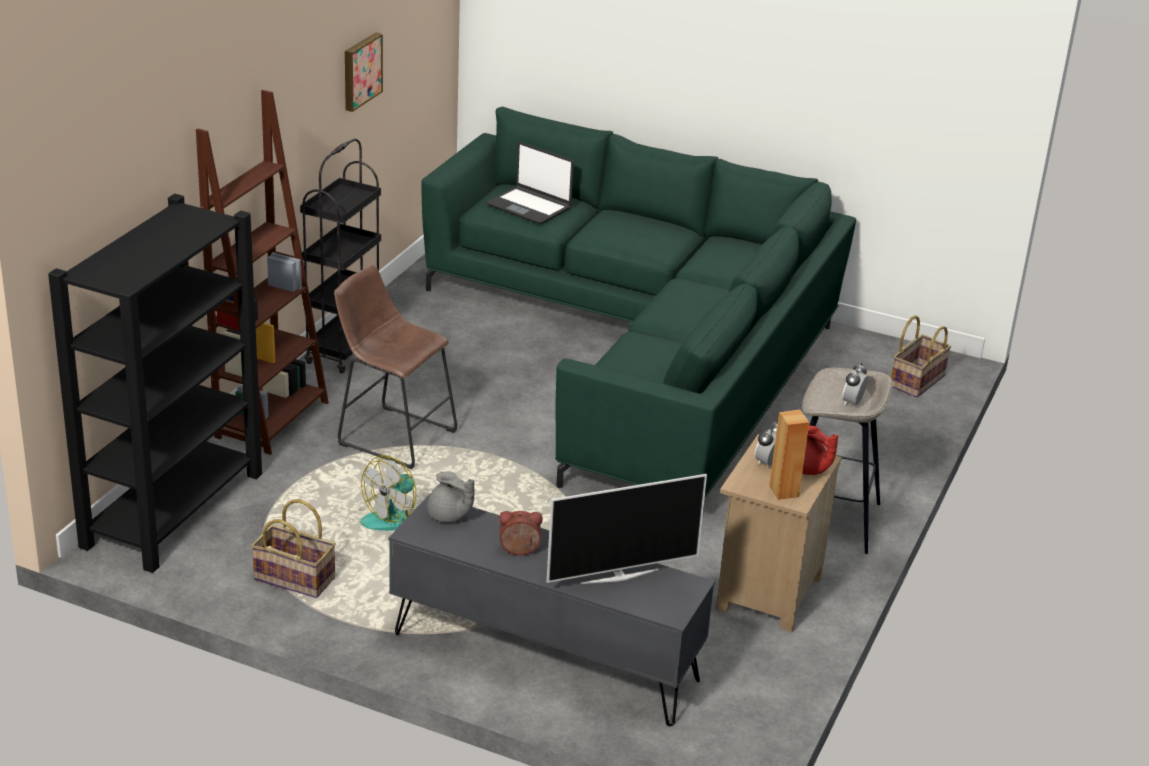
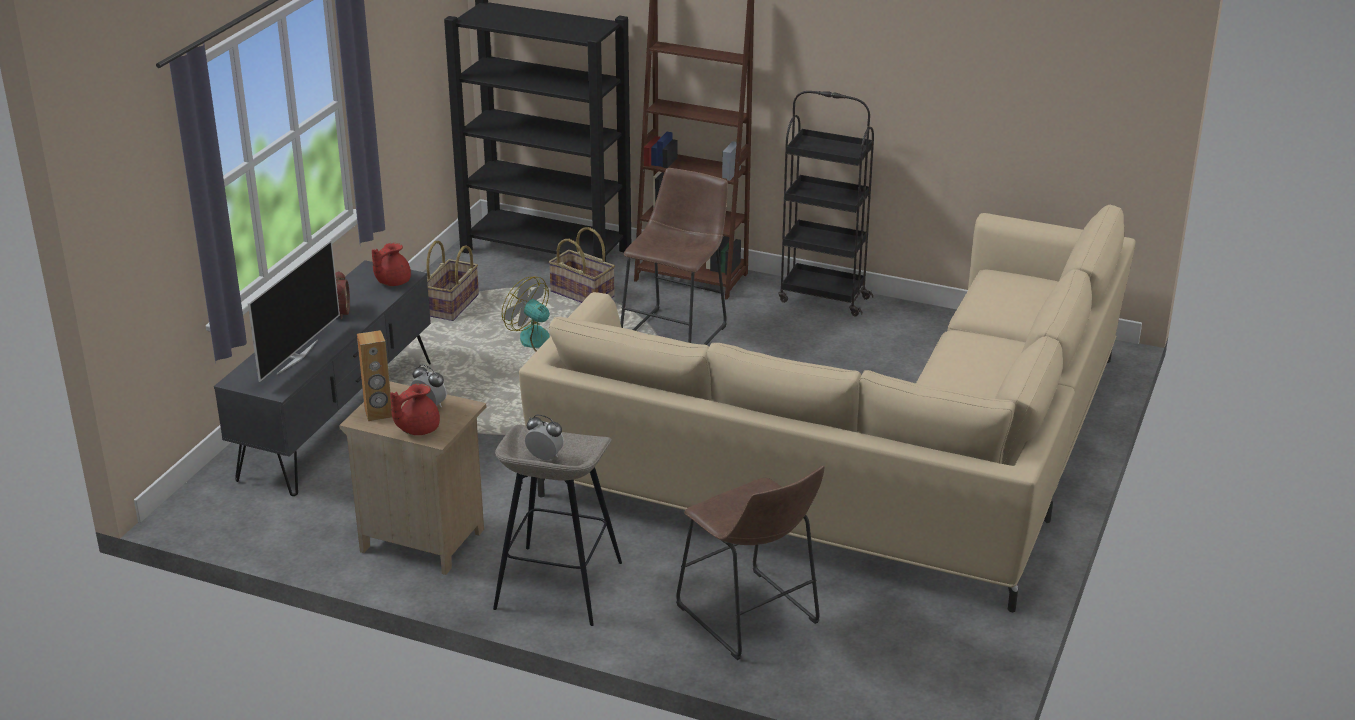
camera: 90 degrees right, 0 degrees up
picture [345,32,383,112] -> none
green sofa [421,107,856,499] -> beige sofa [519,205,1135,612]
grey teapot [427,471,474,522] -> red teapot [372,243,411,286]
laptop [486,142,574,224] -> none
television [547,474,707,584] -> television turned 135 degrees counterclockwise [248,240,340,382]
basket [891,315,951,398] -> basket moved to [548,227,615,303]
none -> brown stool [676,466,825,660]

